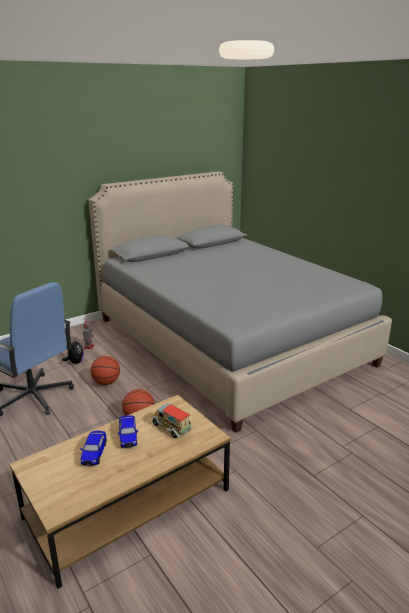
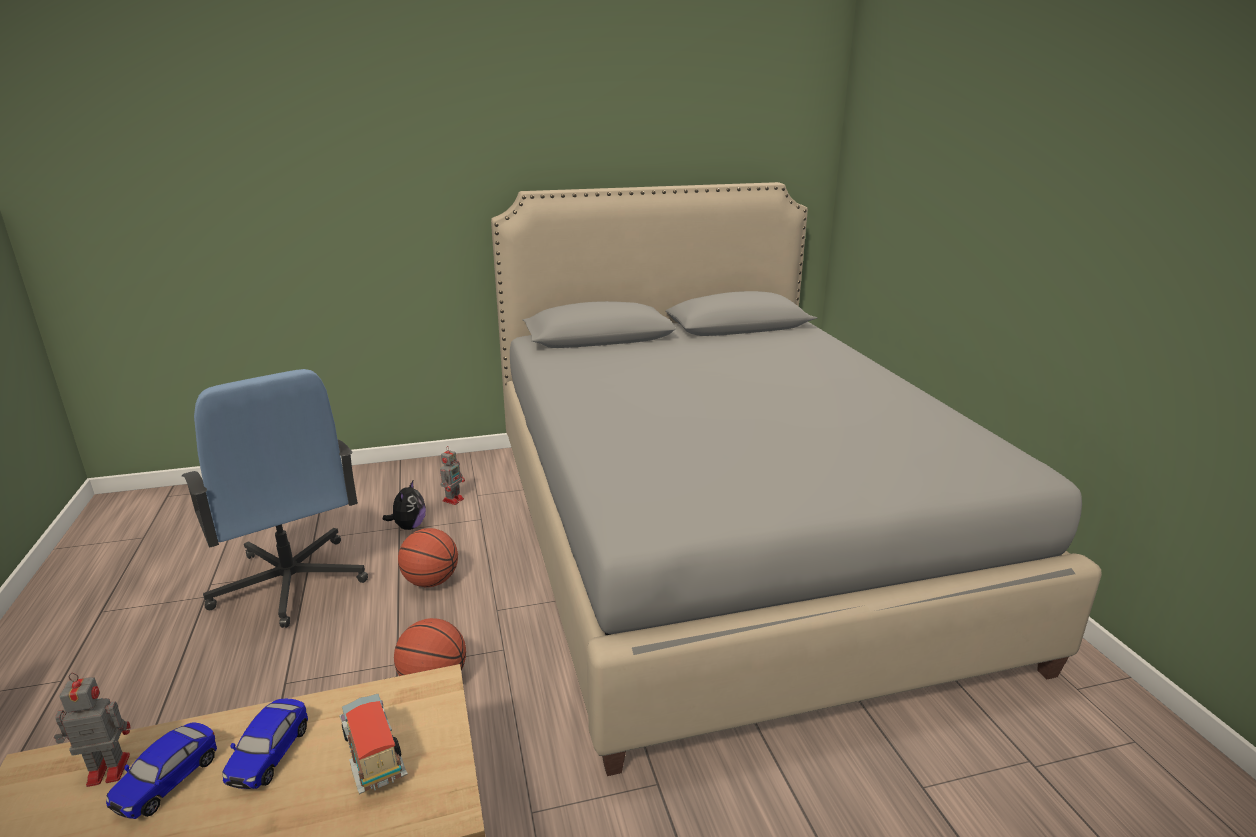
camera: 20 degrees right, 0 degrees up
none -> toy robot [54,673,130,787]

